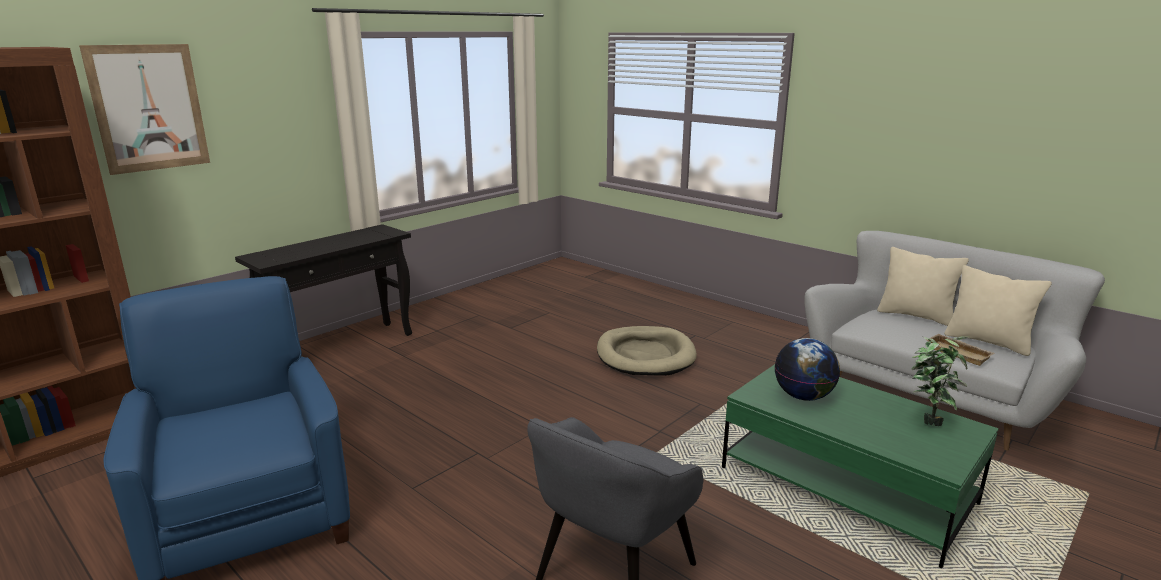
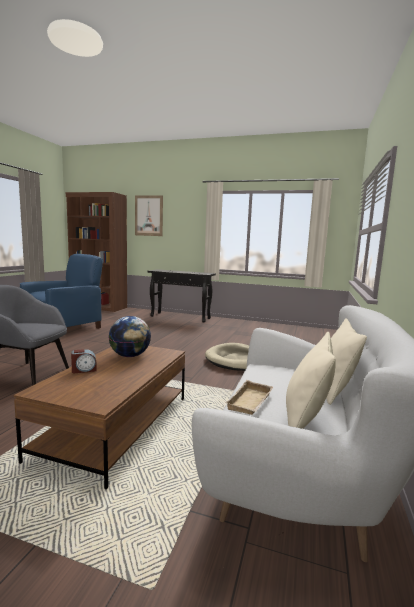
camera: 65 degrees right, 10 degrees down
green coffee table [722,364,999,568] -> brown coffee table [14,346,185,489]
potted plant [912,337,968,426] -> none
none -> alarm clock [71,349,97,373]

